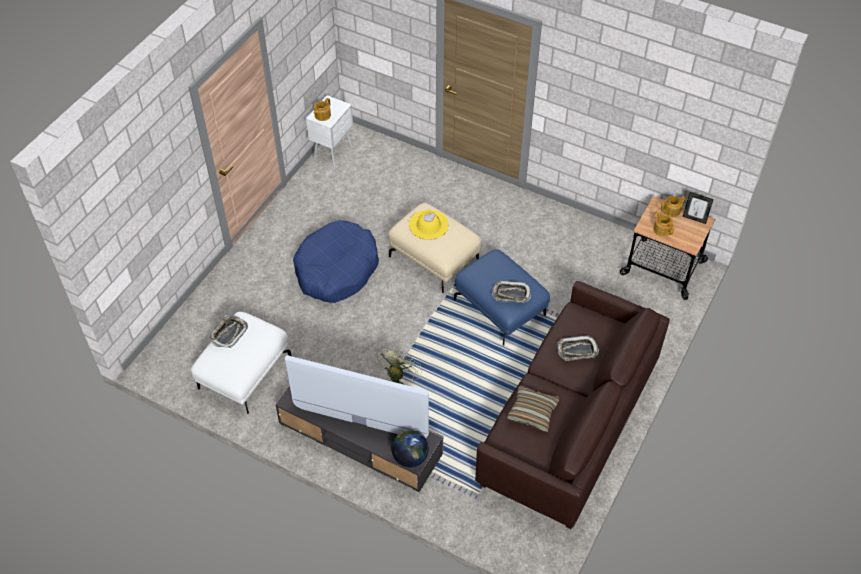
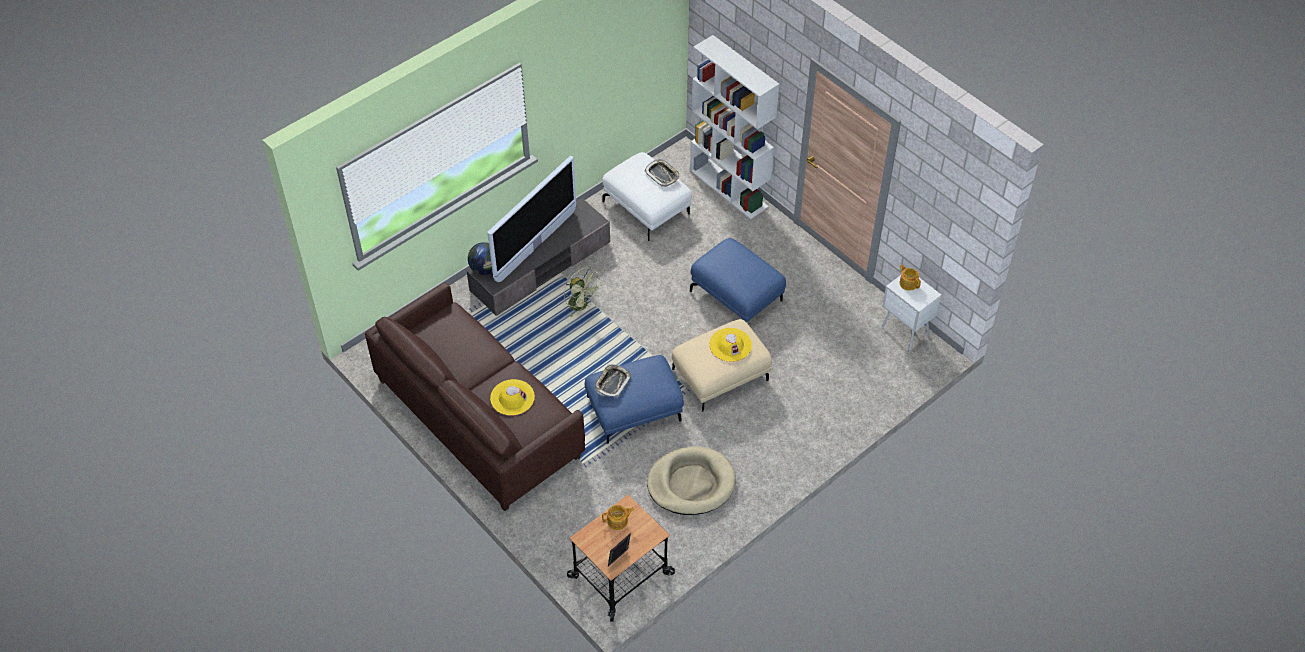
camera: 110 degrees right, 0 degrees up
blue dog bed [293,220,379,303] -> blue ottoman [690,238,786,322]
pillow [507,385,560,432] -> none
tray [557,335,599,361] -> yellow hat [490,379,535,416]
teapot [661,196,687,217] -> none
none -> beige dog bed [647,447,735,515]
none -> white bookcase [690,35,779,219]

